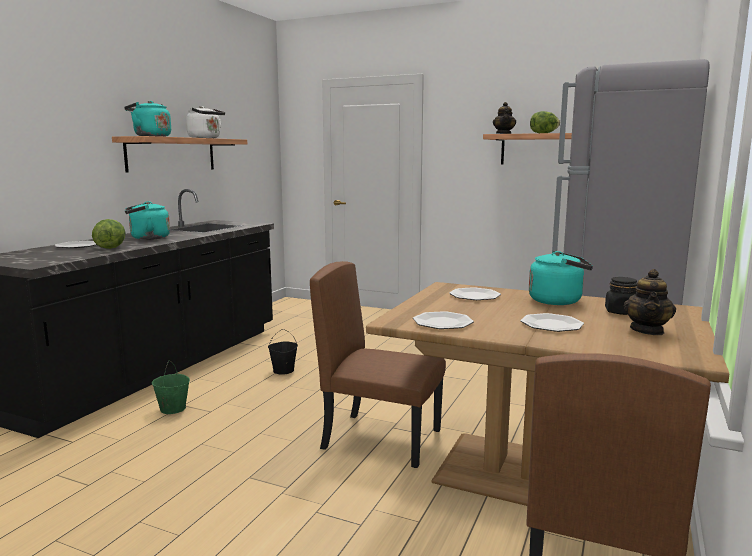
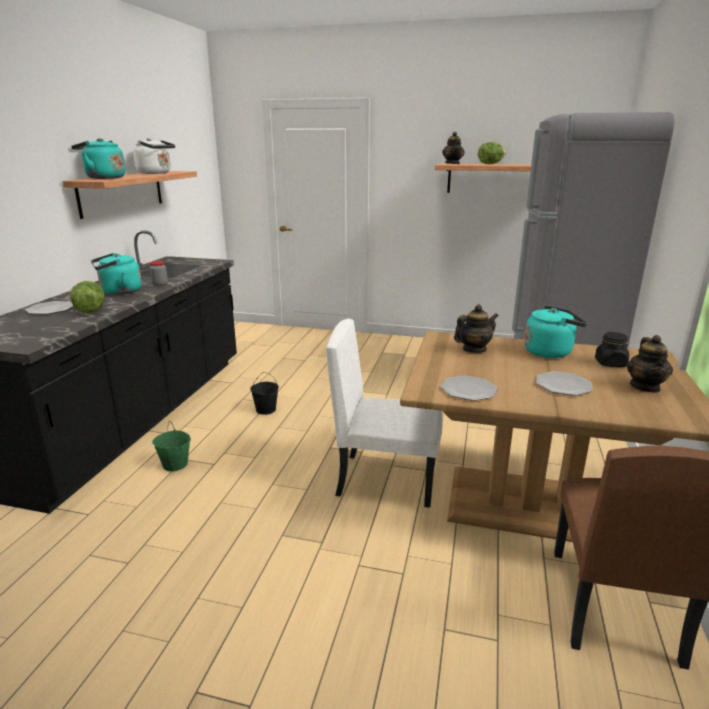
camera: 10 degrees left, 10 degrees up
brown chair [310,261,446,468] -> white chair [326,319,443,508]
plate [449,287,501,300] -> teapot [454,304,499,353]
none -> jar [149,261,168,286]

